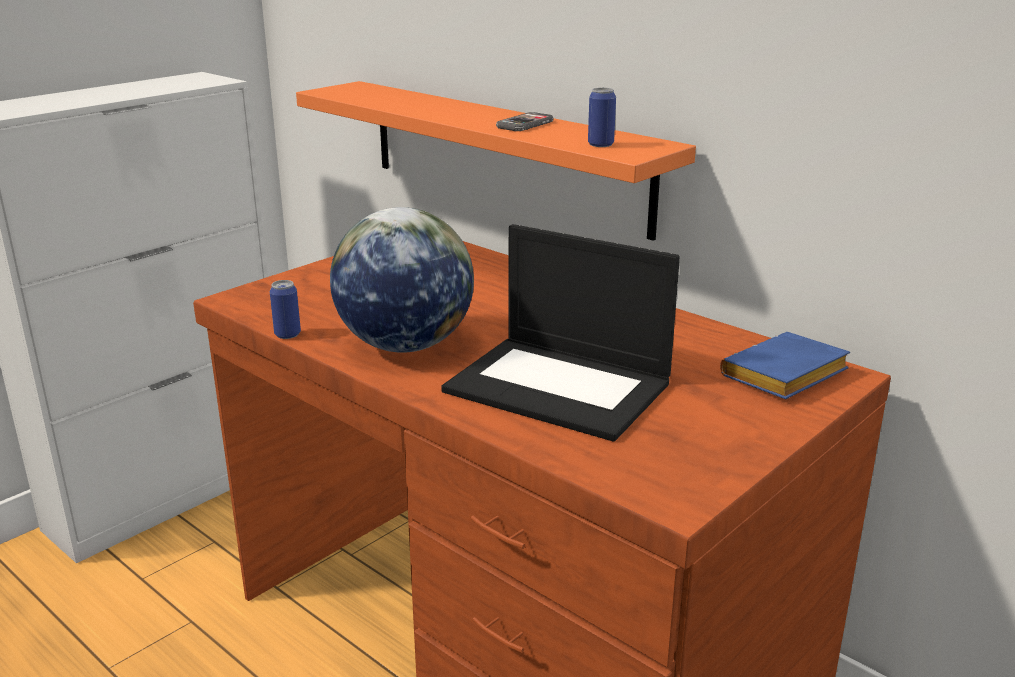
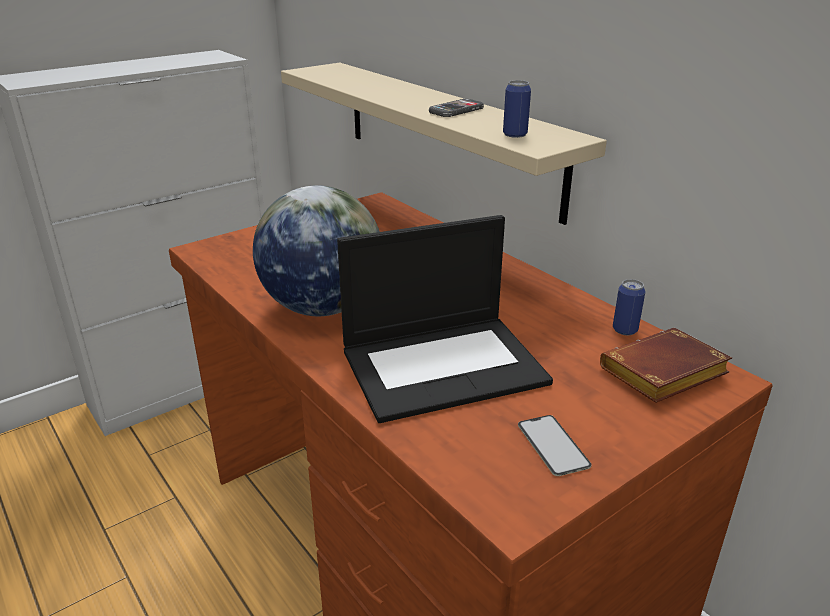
camera: 10 degrees right, 5 degrees up
can [270,280,301,339] -> can moved to [613,279,645,335]
orange shelf [296,81,696,241] -> beige shelf [281,63,607,225]
laptop [441,224,680,441] -> laptop turned 60 degrees counterclockwise [337,215,553,423]
blue book [720,332,850,399] -> brown book [600,328,732,403]
none -> phone [518,415,592,476]

